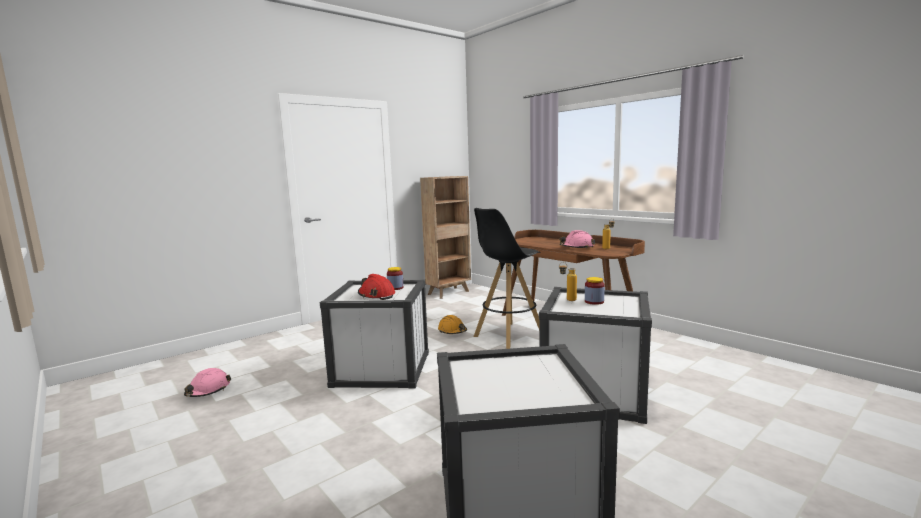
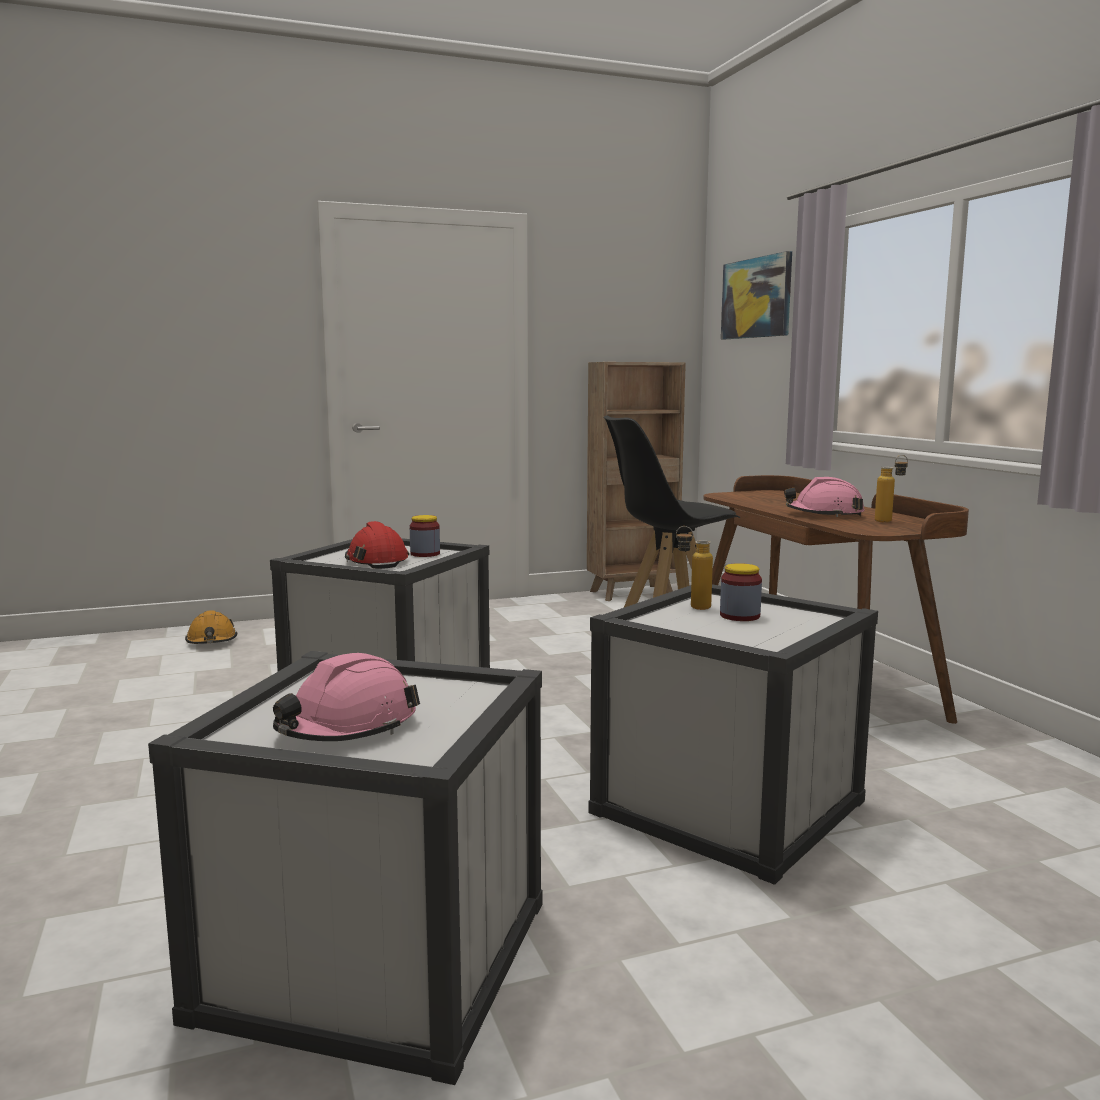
camera: 20 degrees right, 0 degrees up
pink hard hat [184,368,231,397] -> pink hard hat moved to [273,653,420,741]
orange hard hat [438,315,467,334] -> orange hard hat moved to [185,610,237,644]
none -> picture [721,251,792,339]

